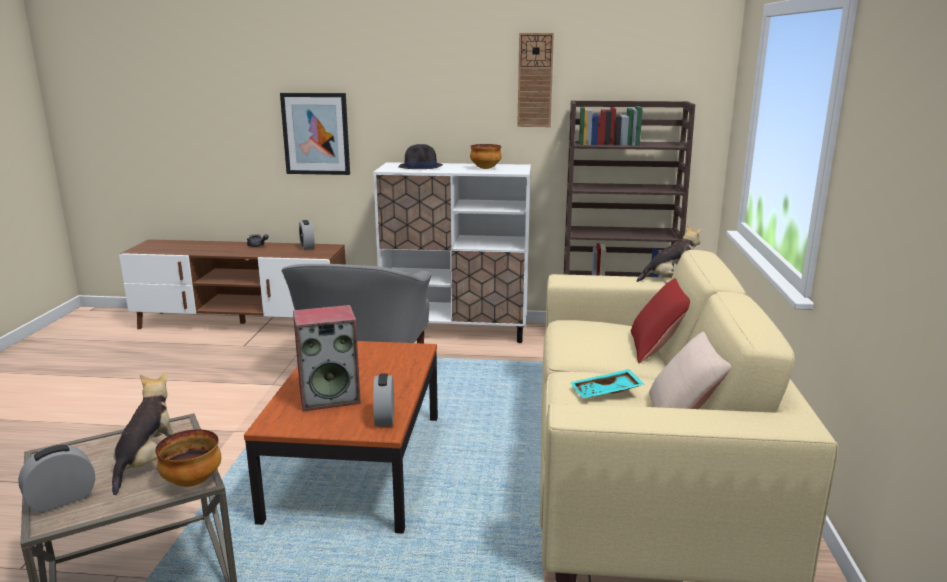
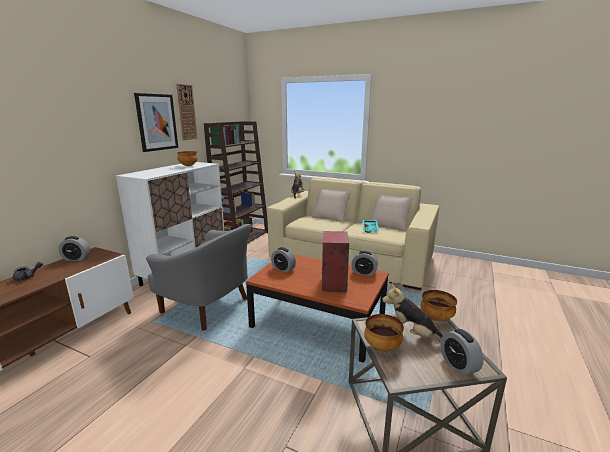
camera: 70 degrees left, 0 degrees up
picture [280,93,350,175] -> picture moved to [134,93,178,152]
black hat [398,144,443,169] -> none
red pillow [631,278,690,363] -> beige pillow [312,189,350,222]
none -> alarm clock [271,247,296,273]
none -> bowl [364,314,404,352]

